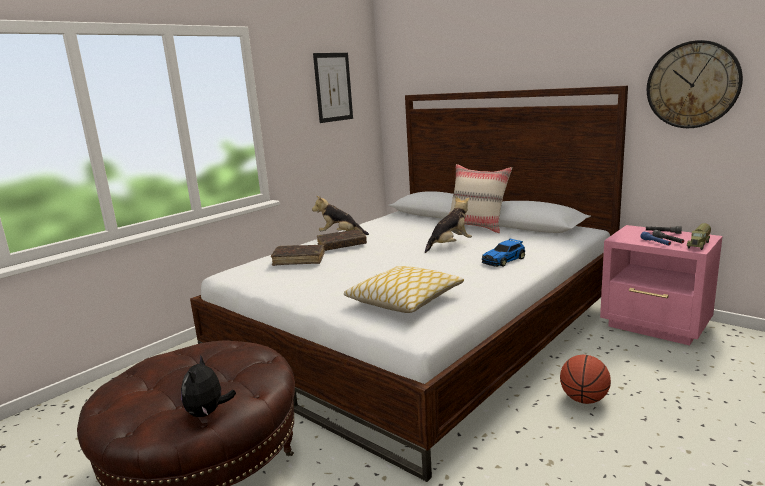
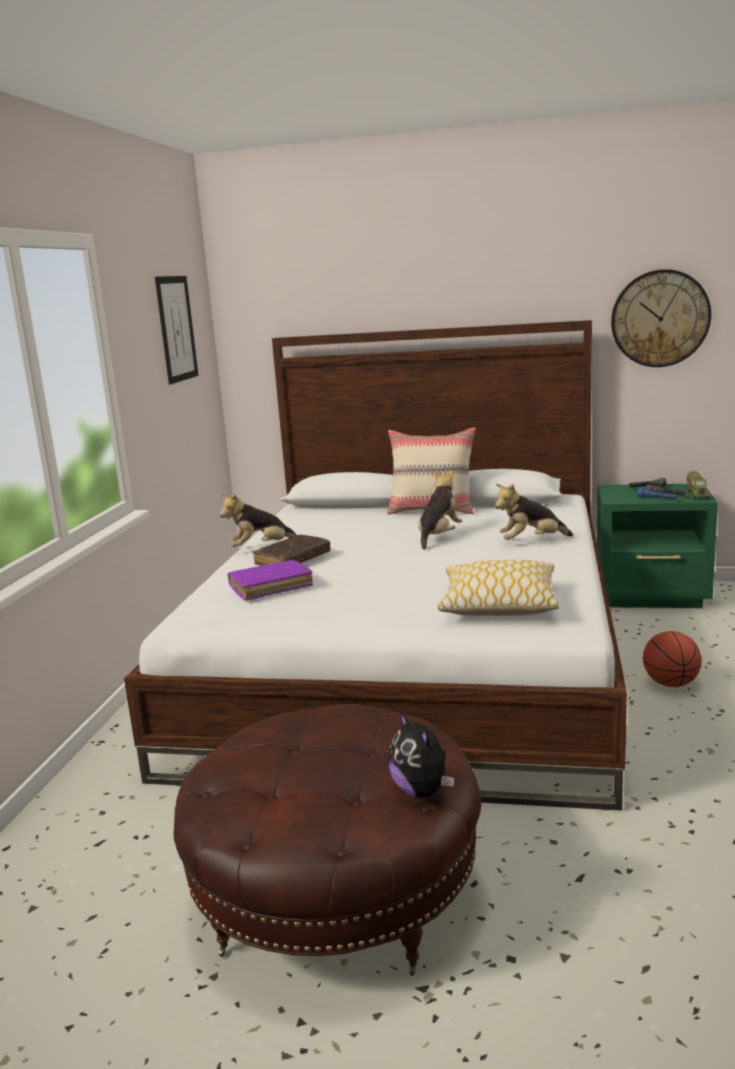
camera: 30 degrees left, 0 degrees up
brown book [271,245,325,266] -> purple book [227,560,313,601]
toy car [482,239,525,267] -> plush toy [495,484,573,540]
pink nightstand [600,225,723,345] -> green nightstand [597,484,718,608]

